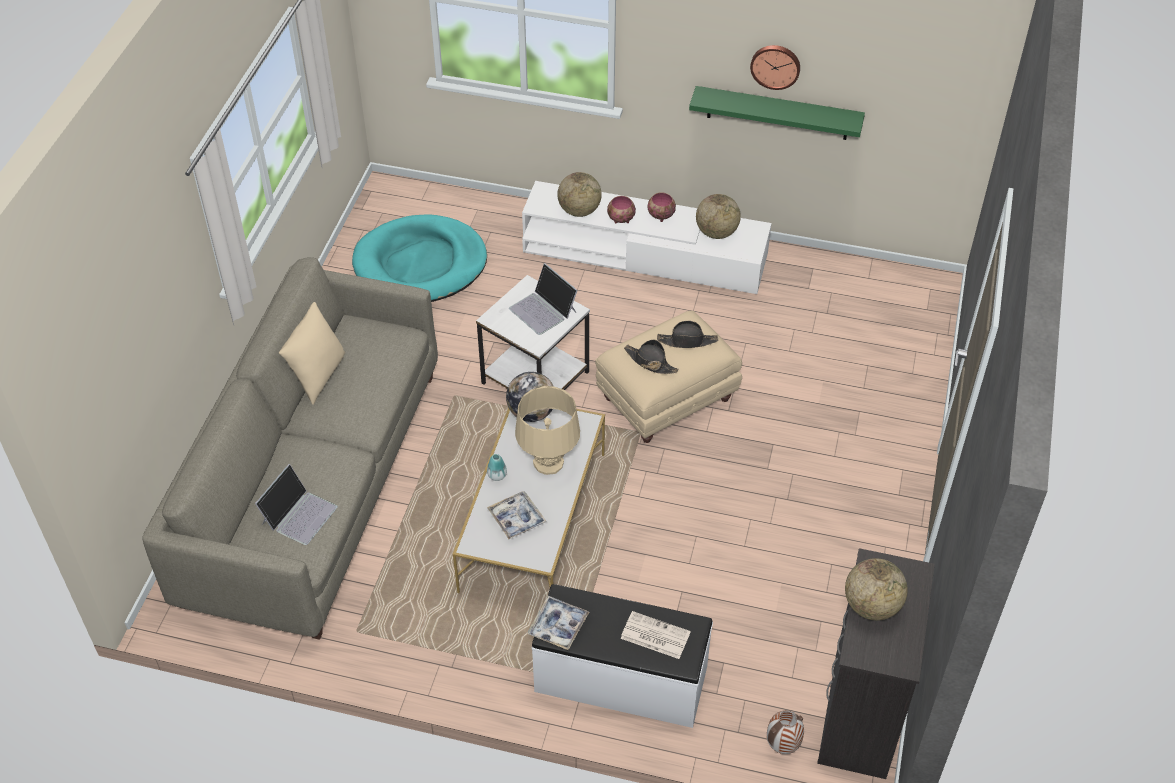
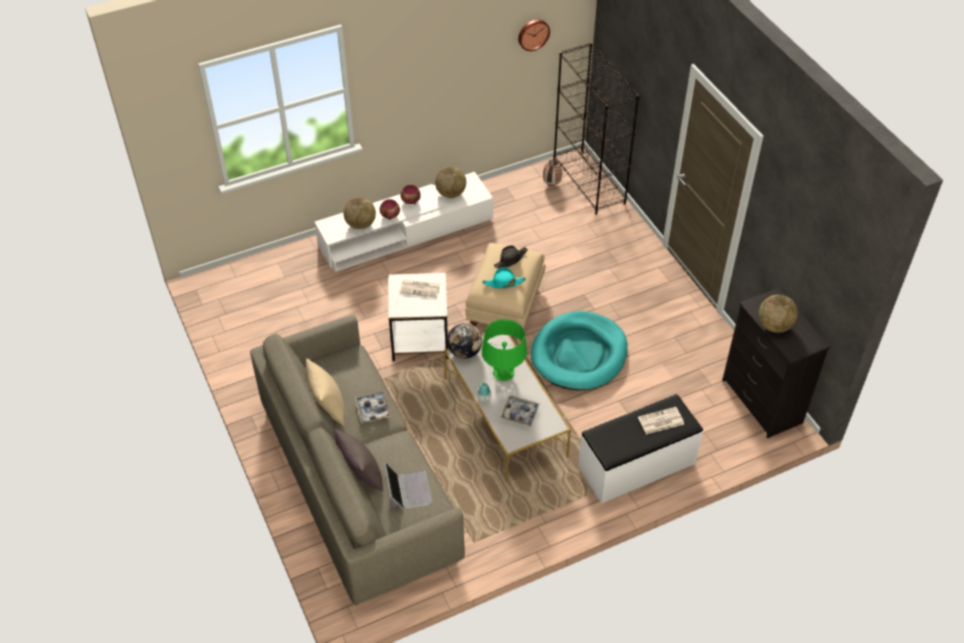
camera: 40 degrees left, 0 degrees up
turquoise dog bed [352,214,487,302] -> turquoise dog bed moved to [531,311,628,390]
laptop [509,263,578,335] -> newspaper [399,279,440,298]
beige table lamp [515,386,580,475] -> green table lamp [482,319,527,381]
tray [528,596,589,650] -> tray moved to [355,391,391,423]
black hat [624,340,679,374] -> turquoise hat [483,267,526,288]
green shelf [689,86,865,140] -> none
wall clock [750,45,800,90] -> wall clock moved to [518,19,550,51]
vase [767,710,804,754] -> vase moved to [543,159,562,186]
none -> grey pillow [334,429,383,491]
none -> black bookcase [554,42,639,215]

